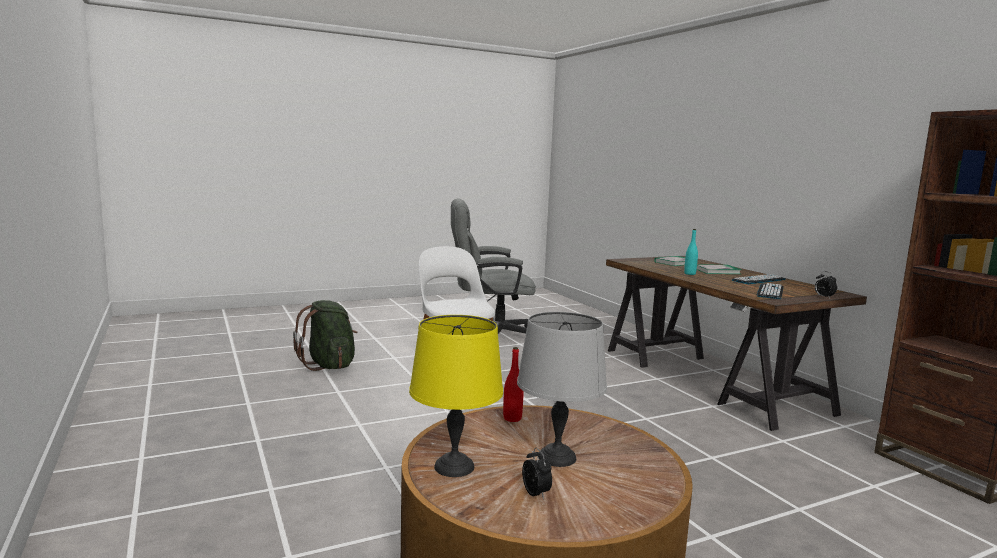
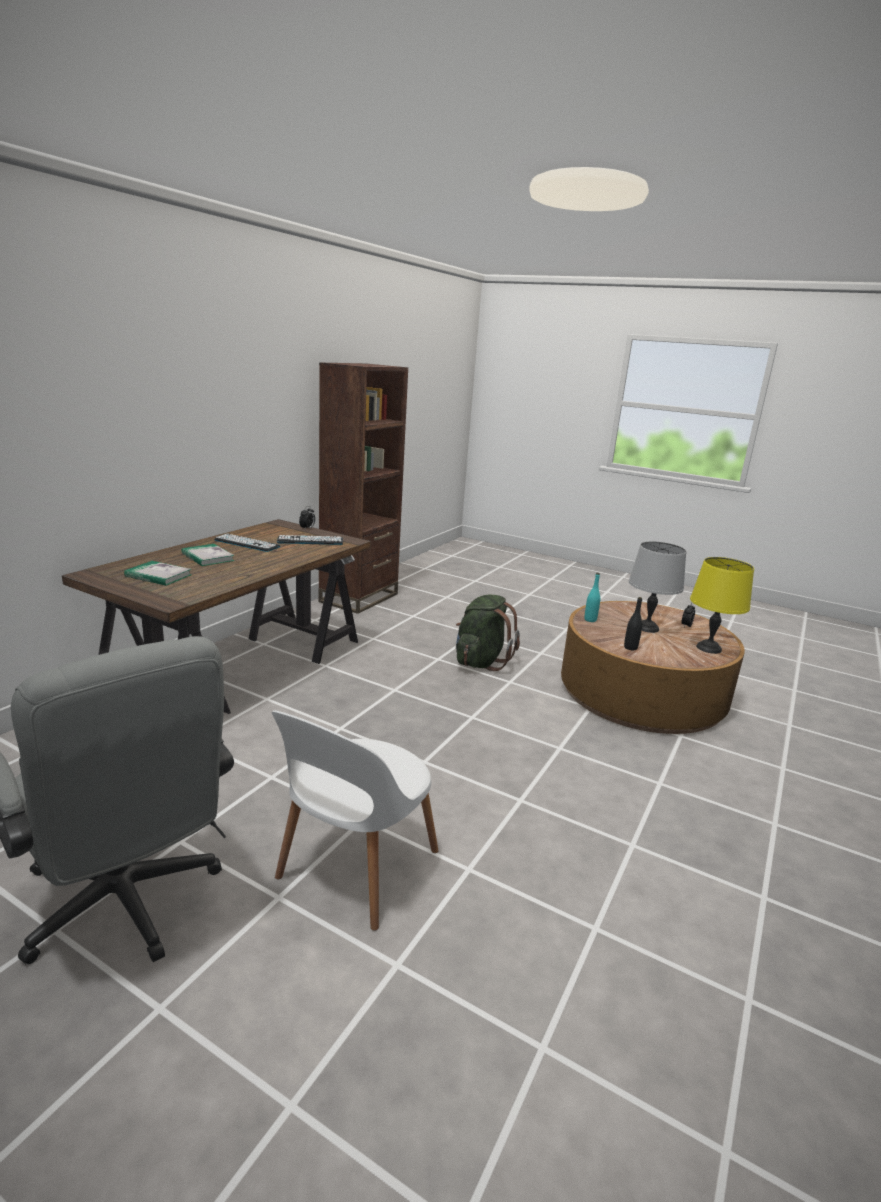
camera: 125 degrees left, 10 degrees up
green backpack [293,300,357,371] -> green backpack moved to [456,594,520,671]
red bottle [503,347,524,422] -> black bottle [624,597,642,650]
turquoise bottle [684,229,698,275] -> turquoise bottle moved to [584,573,600,622]

